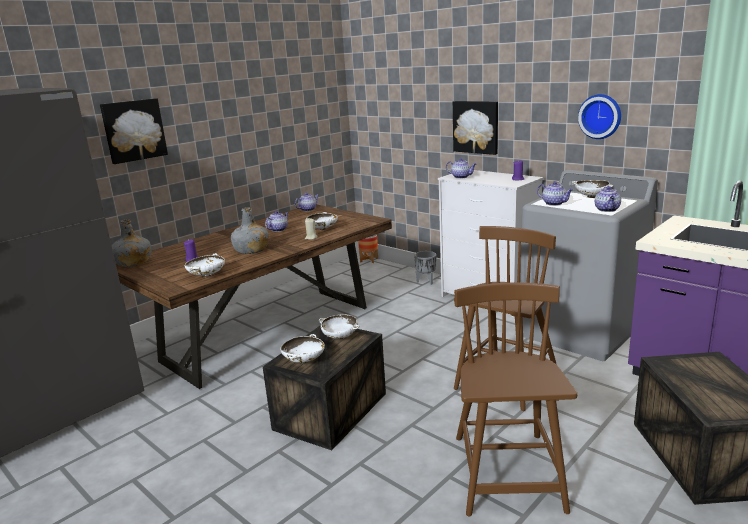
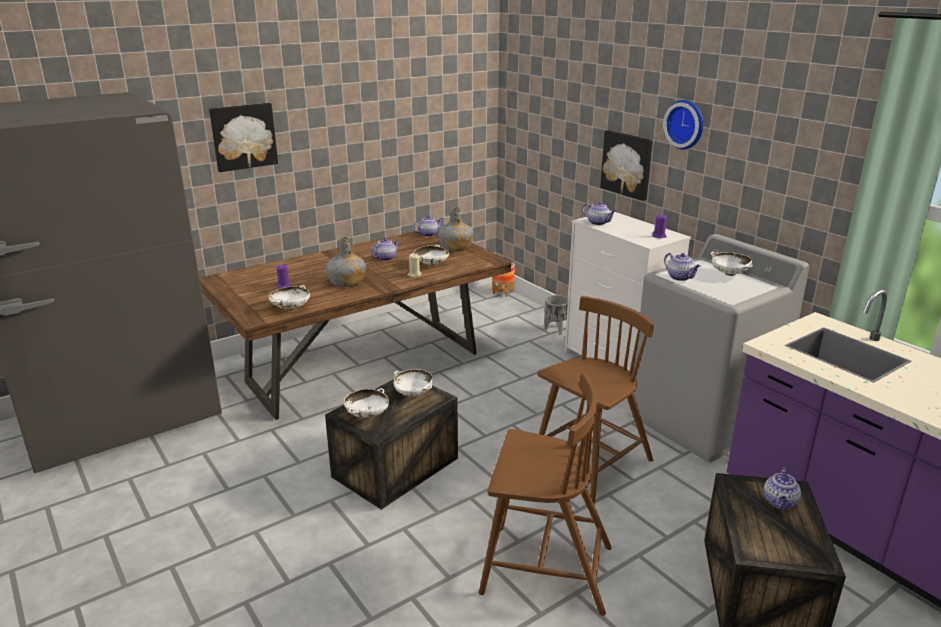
camera: 10 degrees right, 5 degrees up
grey bottle [112,219,151,267] -> grey bottle moved to [438,207,473,251]
brown chair [454,283,577,516] -> brown chair turned 90 degrees clockwise [479,373,612,616]
wall clock [578,94,621,139] -> wall clock moved to [663,100,703,149]
teapot [595,186,621,212] -> teapot moved to [764,467,801,510]

